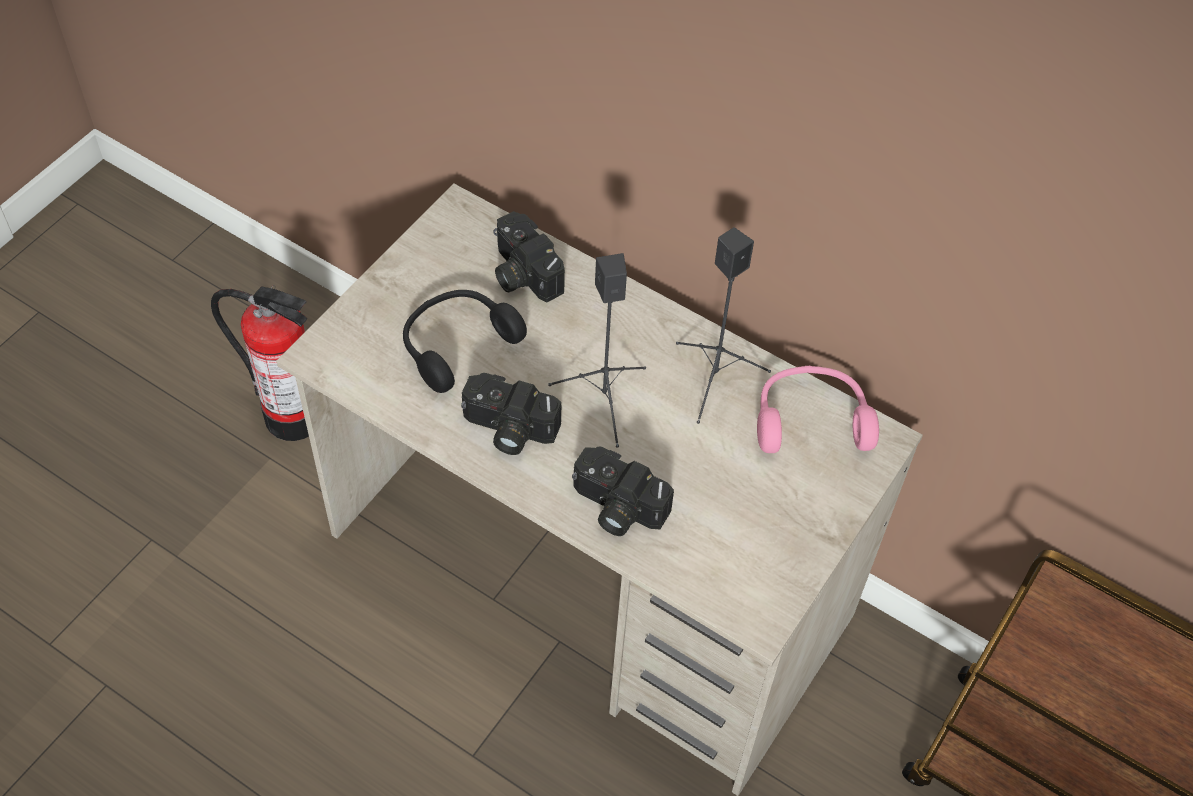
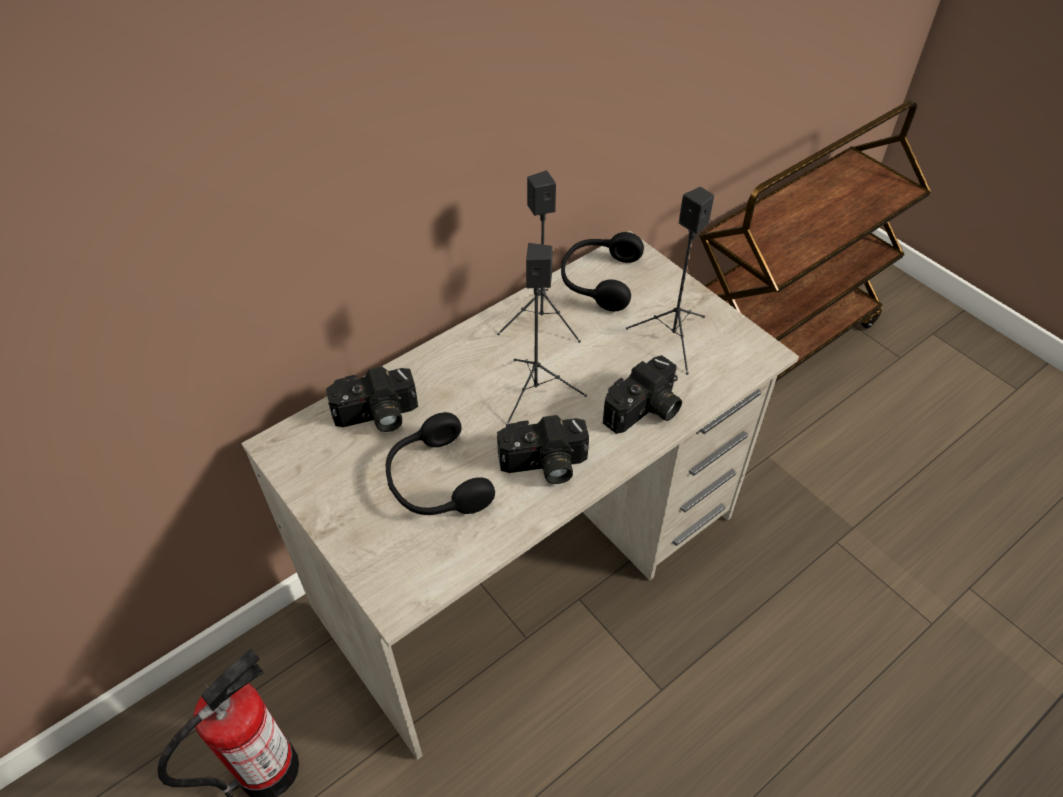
camera: 70 degrees left, 5 degrees down
camera [461,373,562,455] -> camera turned 45 degrees clockwise [497,415,589,484]
pink headphones [757,366,879,453] -> black headphones [561,232,644,311]
none -> black speaker [626,187,714,375]

